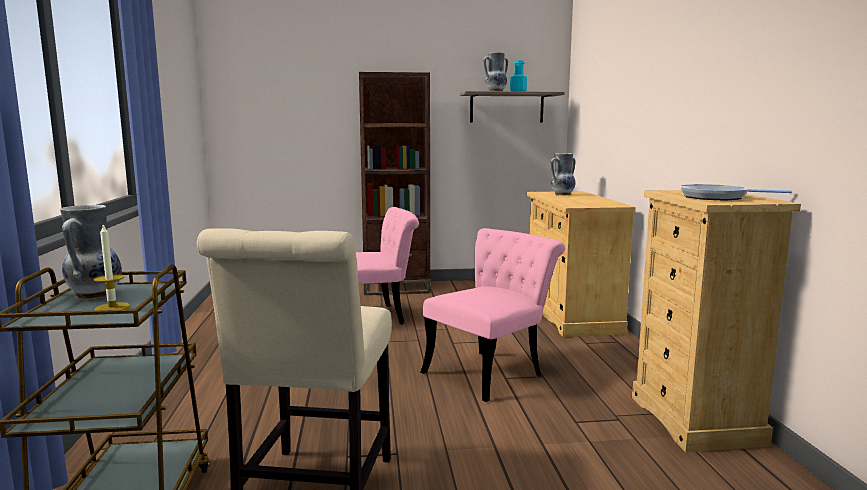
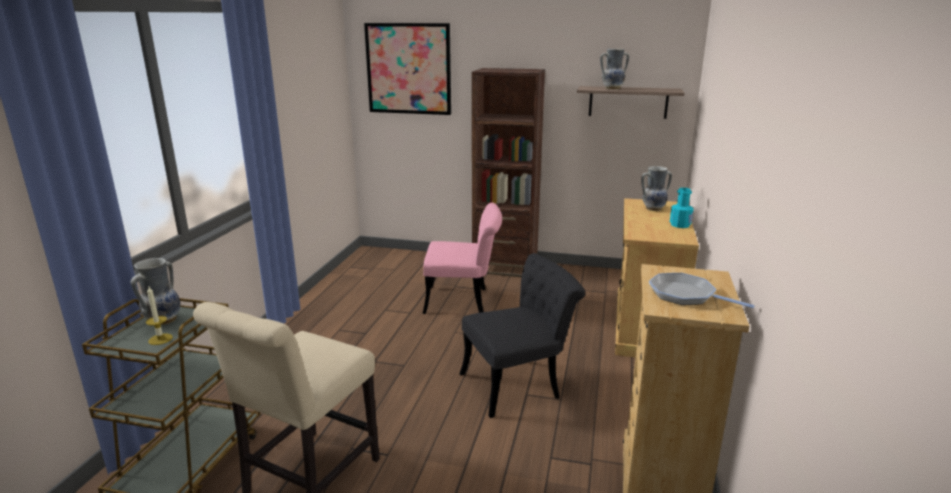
camera: 20 degrees right, 10 degrees up
pink chair [421,228,565,402] -> black chair [459,253,585,418]
turquoise bottle [510,60,527,92] -> turquoise bottle moved to [670,188,694,228]
none -> picture [364,23,451,115]

